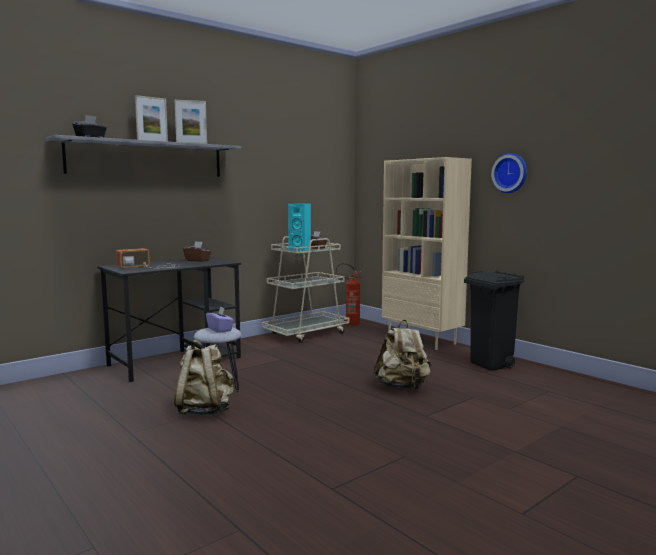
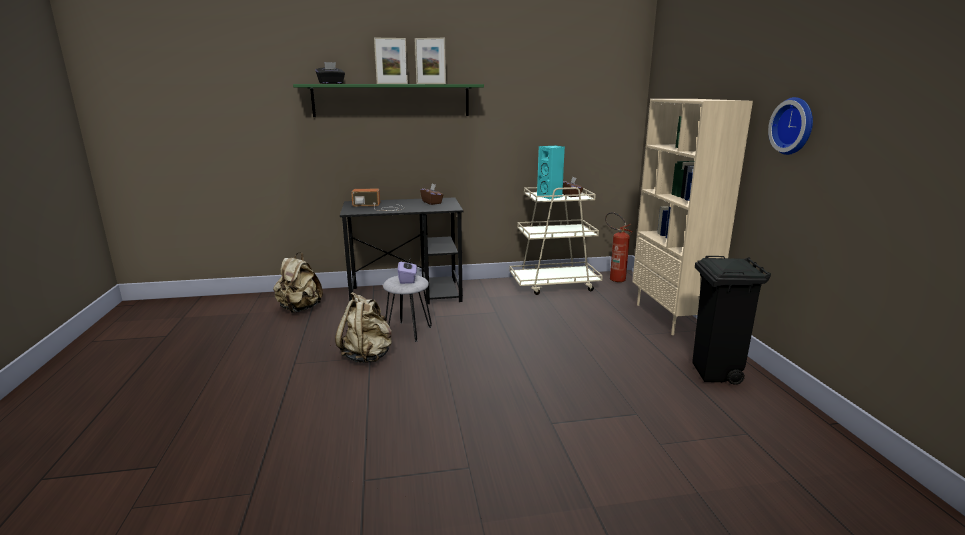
camera: 30 degrees right, 10 degrees up
grey shelf [47,135,241,177] -> green shelf [293,84,484,117]
beige backpack [373,320,431,390] -> beige backpack moved to [273,252,323,313]

